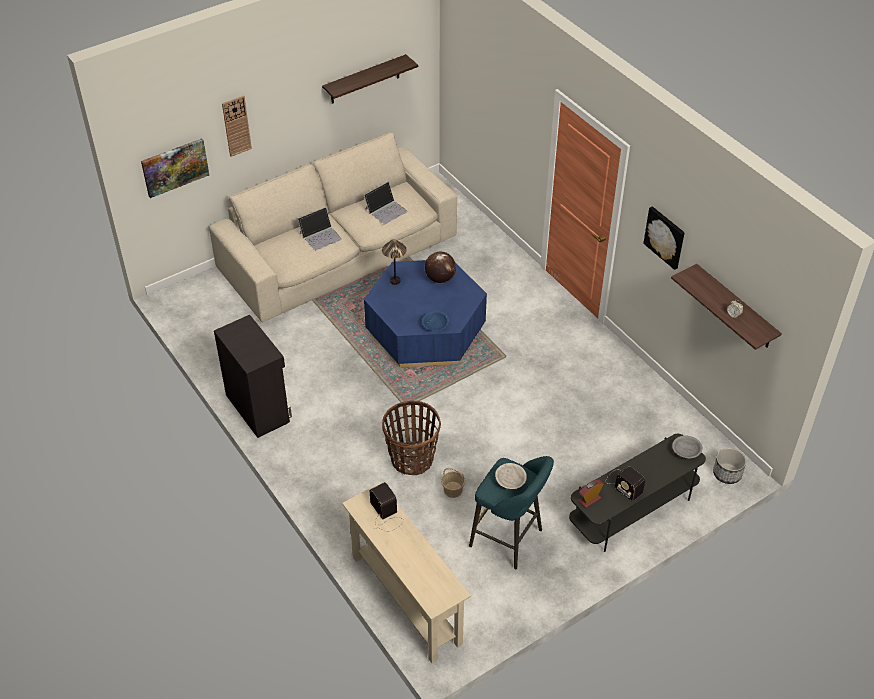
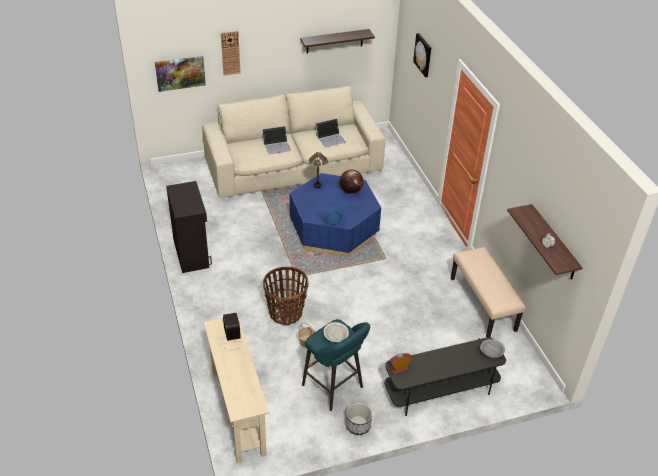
camera: 15 degrees right, 5 degrees down
radio [606,467,645,502] -> none
picture [643,206,685,270] -> picture moved to [413,33,431,77]
planter [713,448,746,484] -> planter moved to [346,403,372,435]
none -> beige bench [451,247,526,337]

